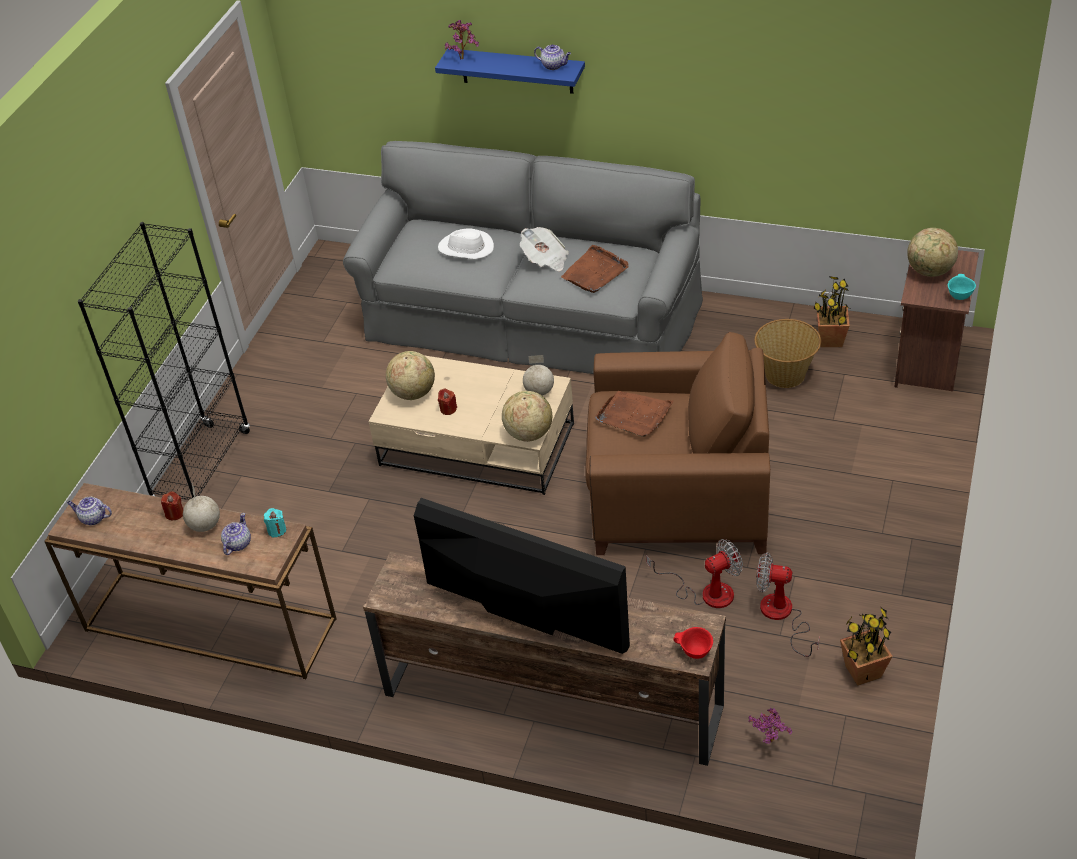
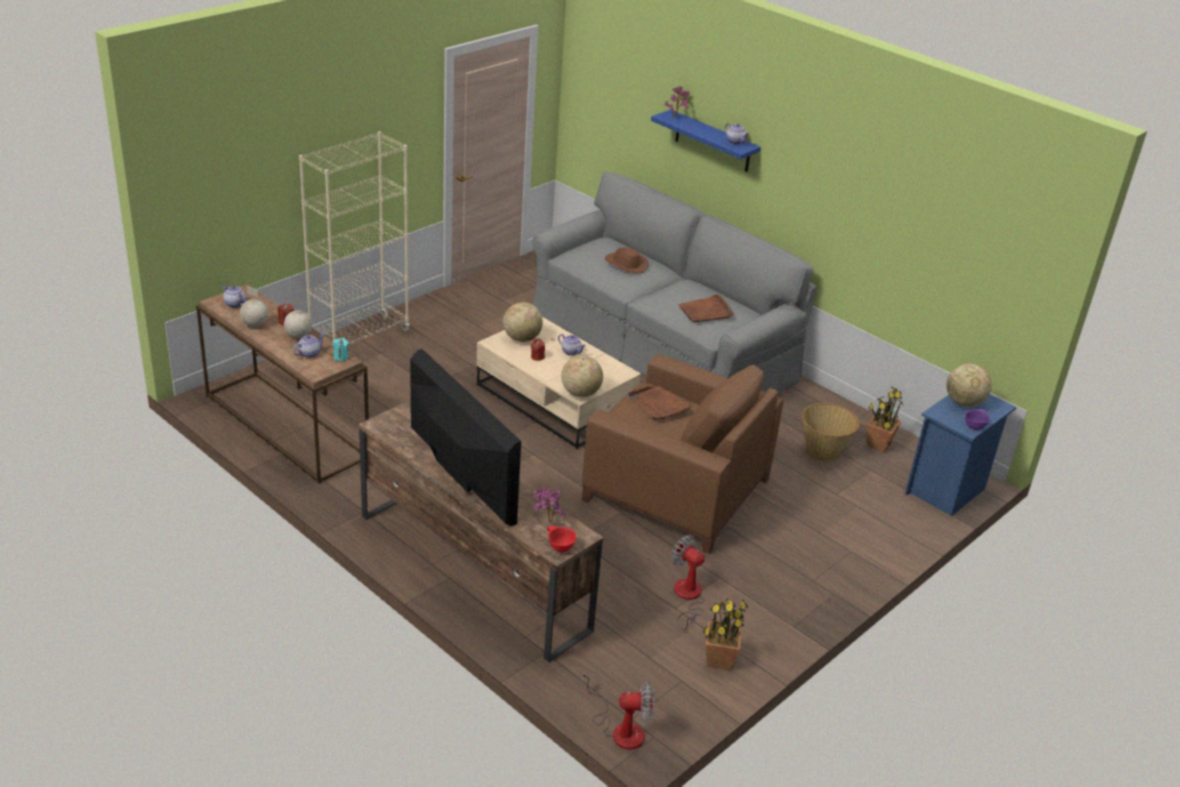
camera: 20 degrees right, 10 degrees down
black bookcase [78,222,250,500] -> beige bookcase [299,131,410,344]
white hat [438,228,494,259] -> brown hat [605,247,649,273]
newspaper [520,227,569,271] -> none
globe [523,355,554,396] -> globe moved to [240,286,269,327]
fan [646,539,743,608] -> fan moved to [582,672,654,750]
potted plant [748,708,792,744] -> potted plant moved to [532,486,566,522]
brown nightstand [894,250,979,391] -> blue nightstand [905,394,1016,516]
turquoise bowl [948,274,976,300] -> purple bowl [965,409,990,430]
none -> teapot [558,334,586,356]

